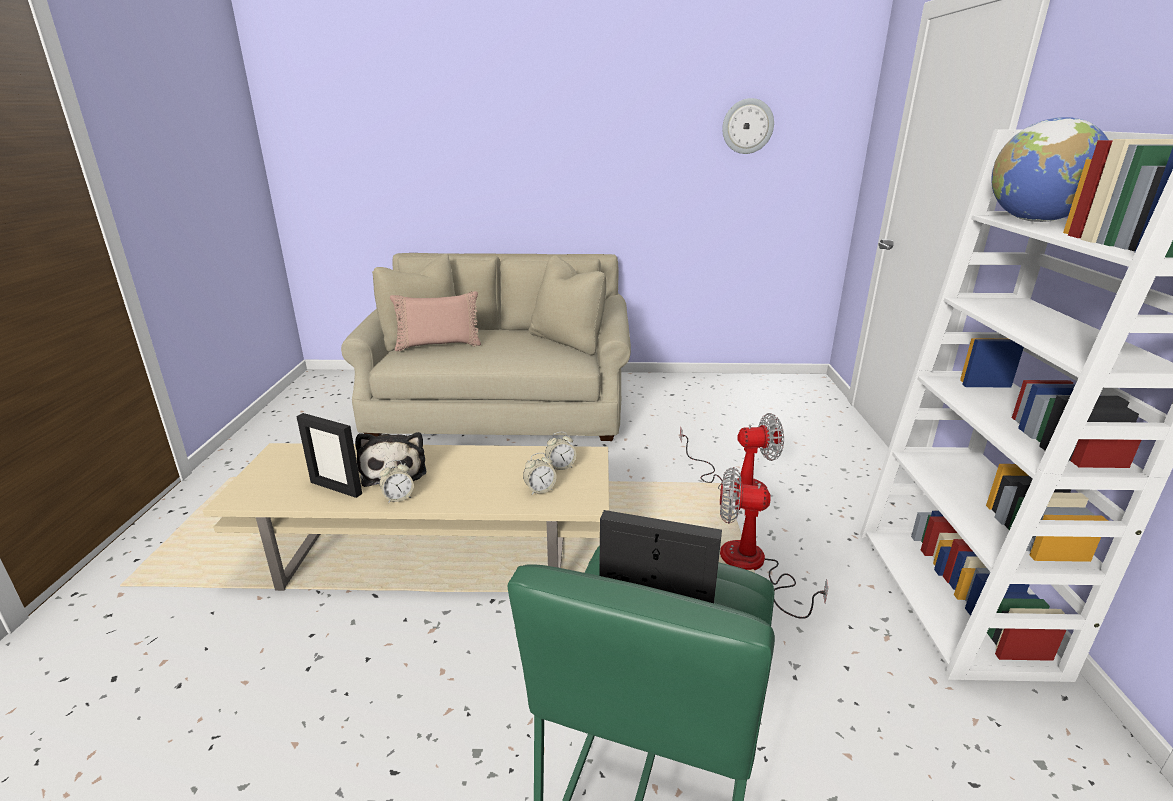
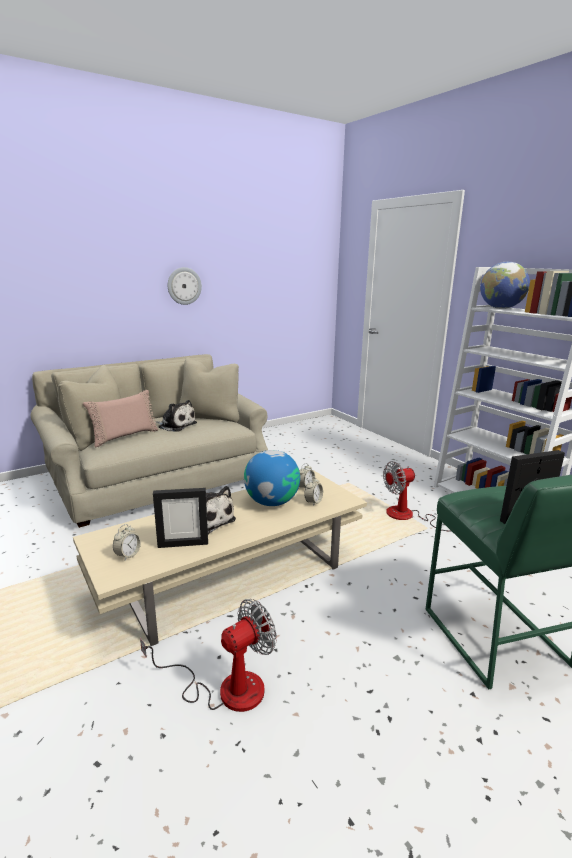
camera: 35 degrees left, 5 degrees down
alarm clock [379,460,414,504] -> alarm clock moved to [113,524,141,561]
fan [680,413,784,493] -> fan moved to [140,599,277,712]
wall clock [722,98,774,154] -> wall clock moved to [168,267,202,305]
none -> plush toy [156,400,197,432]
none -> globe [244,450,300,506]

